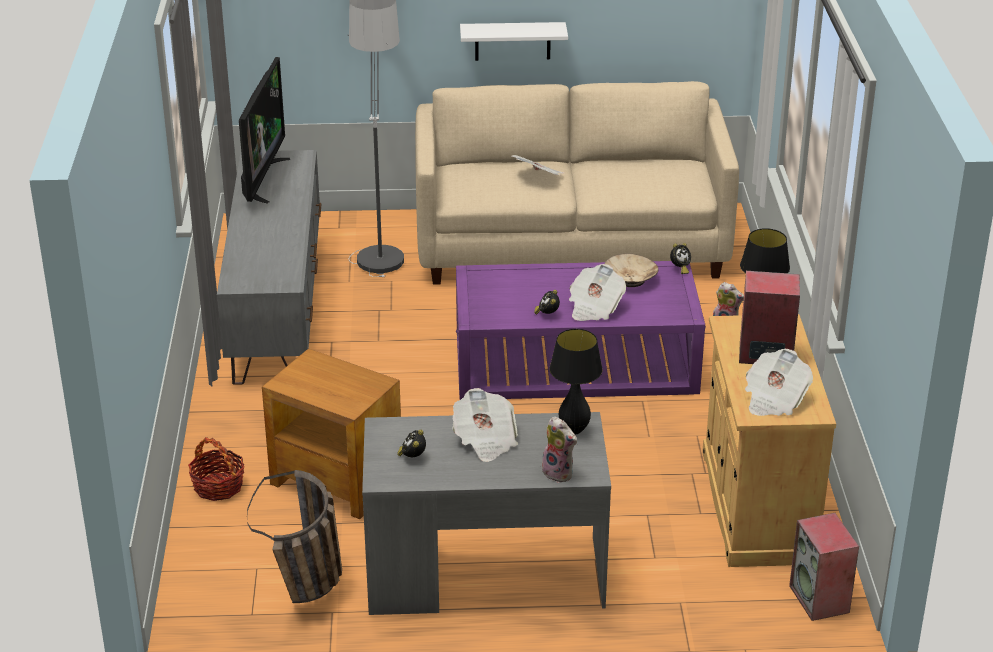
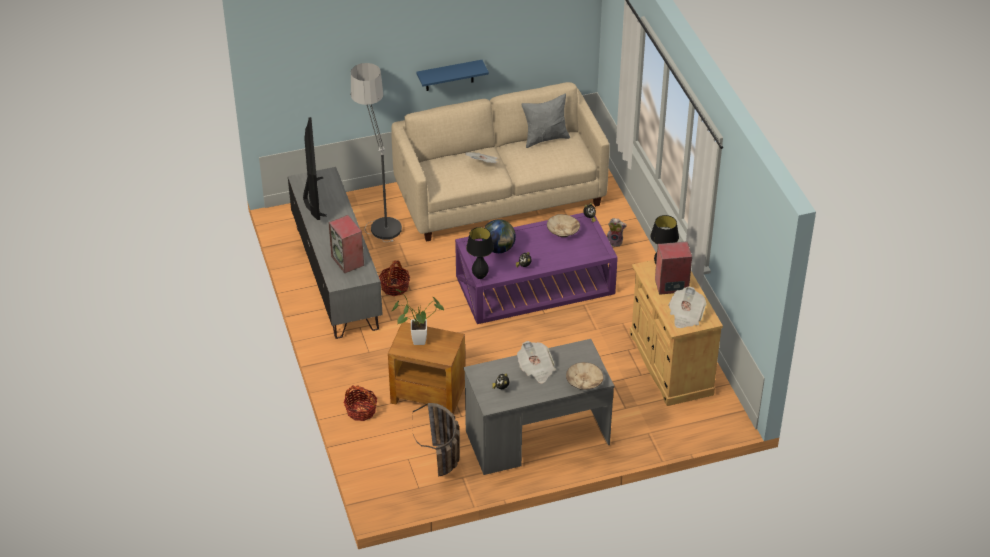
camera: 15 degrees left, 10 degrees up
white shelf [460,22,568,61] -> blue shelf [416,60,489,91]
plush toy [542,416,577,483] -> beige bowl [566,362,603,390]
black table lamp [549,329,603,434] -> black table lamp moved to [466,227,494,279]
newspaper [569,264,626,321] -> none
speaker [789,513,859,621] -> speaker moved to [328,215,364,273]
none -> basket [379,260,410,296]
none -> potted plant [392,288,444,345]
none -> globe [482,219,516,253]
none -> grey pillow [521,93,570,148]

